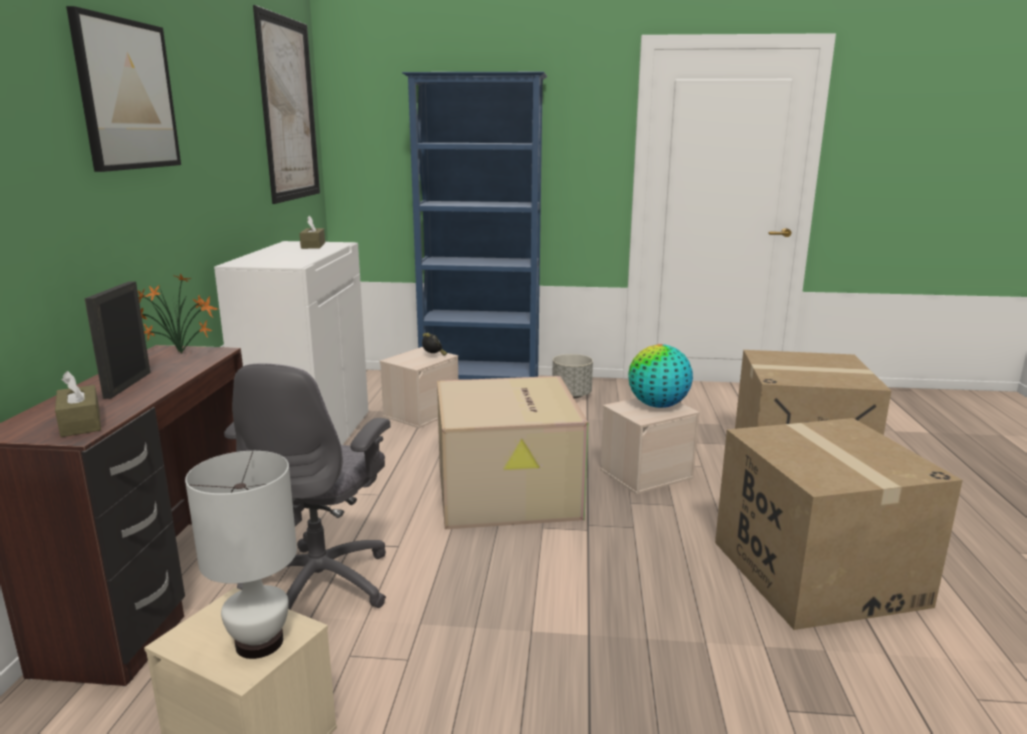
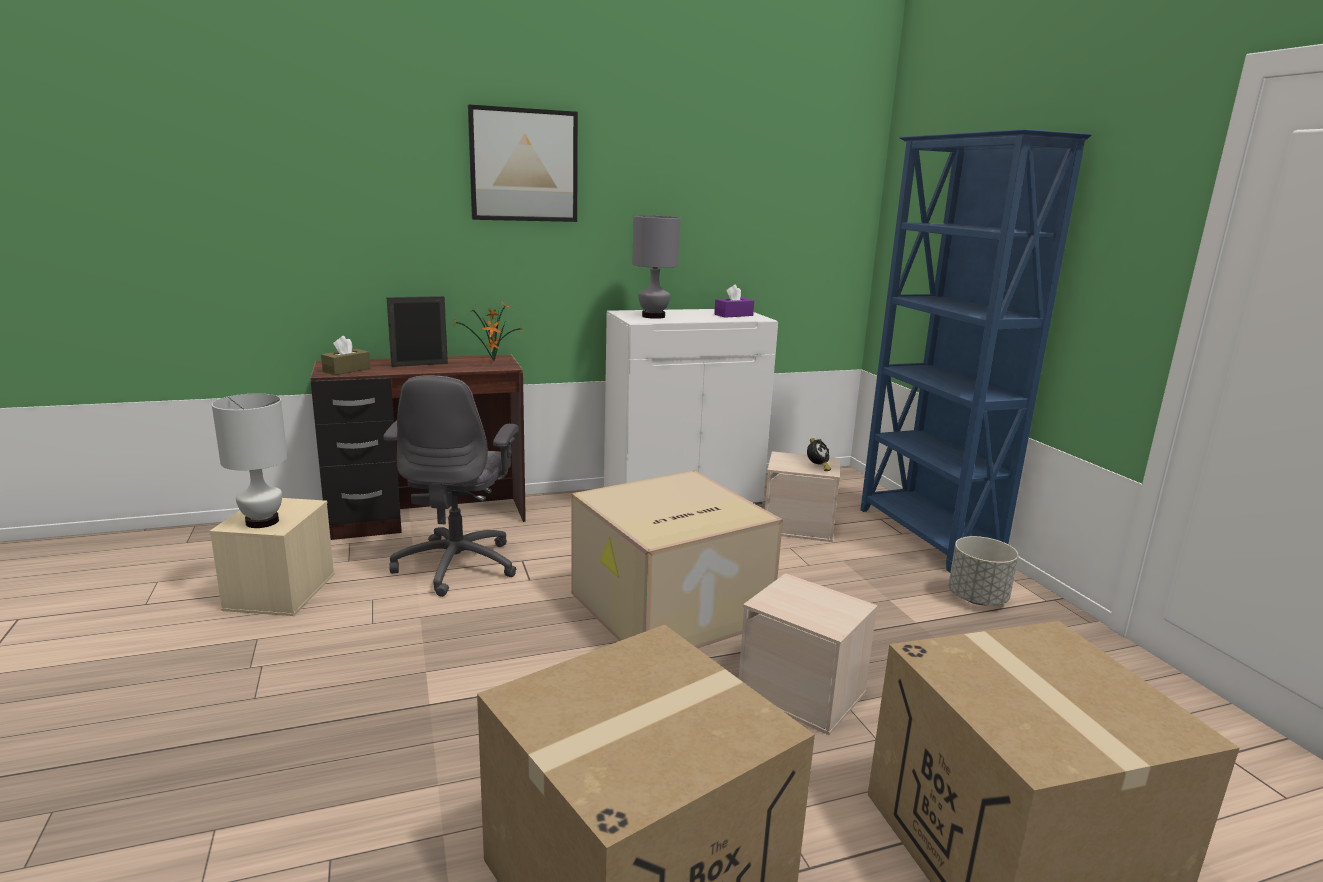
camera: 65 degrees right, 0 degrees up
grey office chair [224,363,390,610] -> grey office chair turned 75 degrees counterclockwise [383,375,519,597]
picture [253,5,320,204] -> none
brown tissue box [299,215,325,249] -> purple tissue box [714,285,754,318]
globe [628,344,693,408] -> none
none -> grey table lamp [632,215,680,319]

